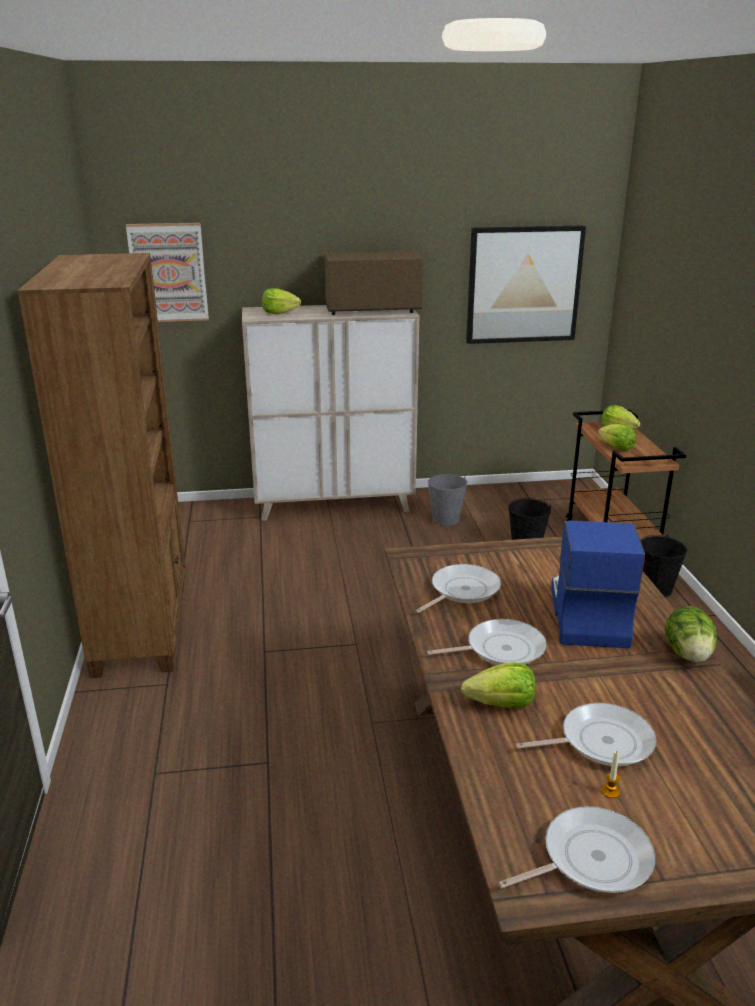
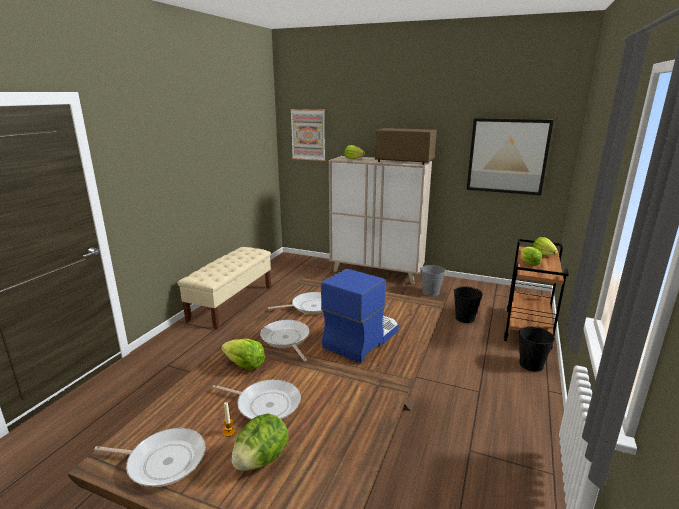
camera: 30 degrees right, 5 degrees down
brown bookcase [17,253,186,678] -> beige bench [178,247,271,329]
frying pan [427,619,547,665] -> frying pan turned 135 degrees counterclockwise [260,320,310,361]
lettuce [665,606,717,663] -> lettuce moved to [231,413,289,471]

